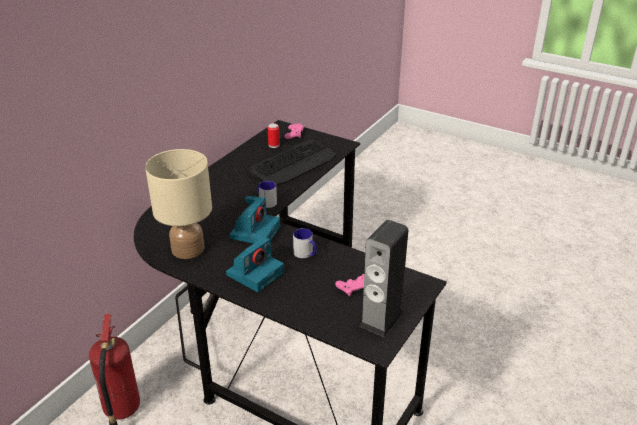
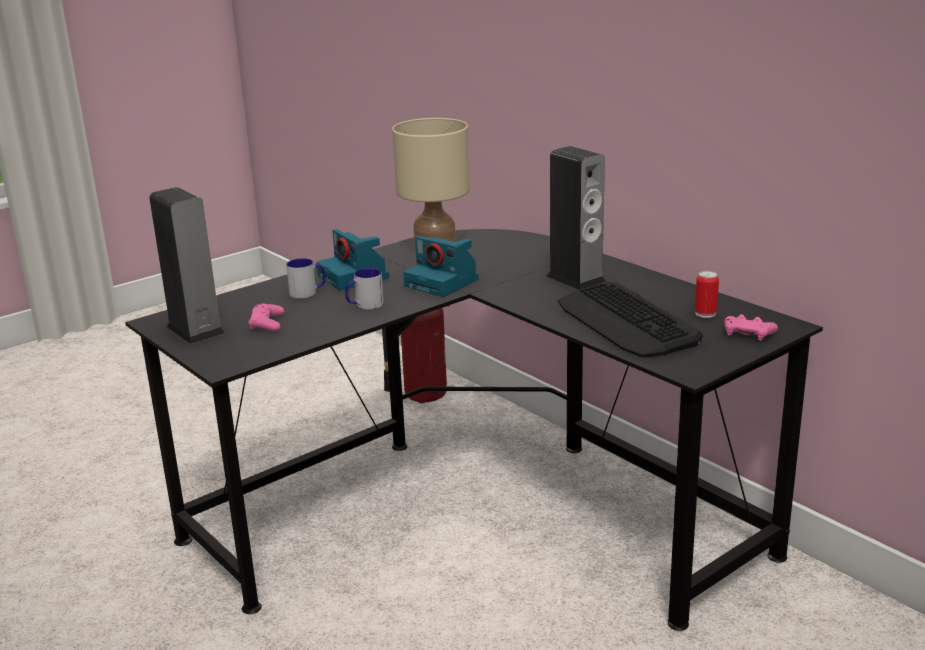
camera: 110 degrees right, 10 degrees down
mug [258,181,277,208] -> mug moved to [286,258,326,299]
none -> speaker [547,146,606,290]

